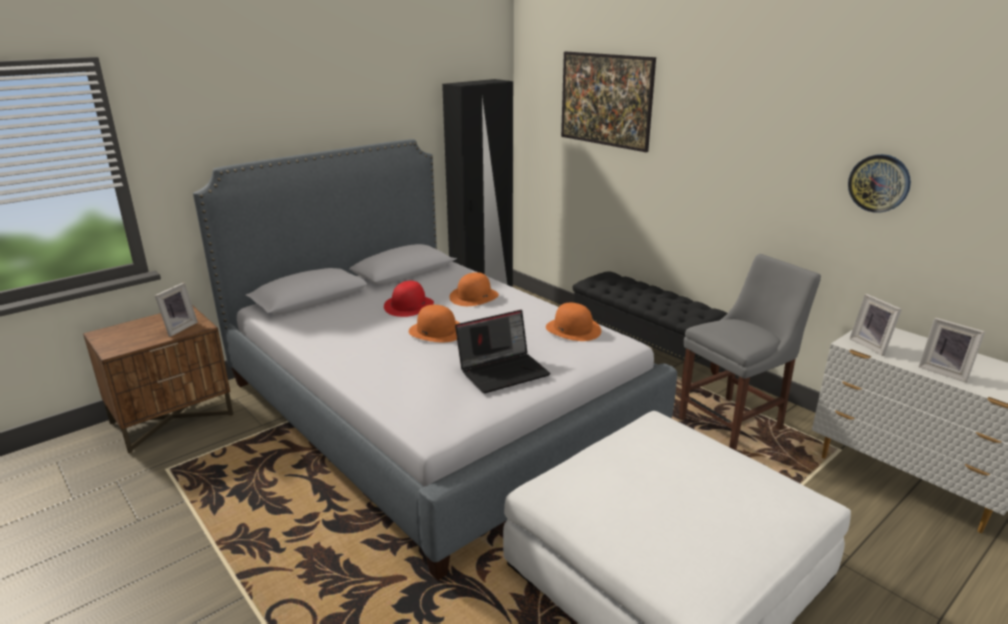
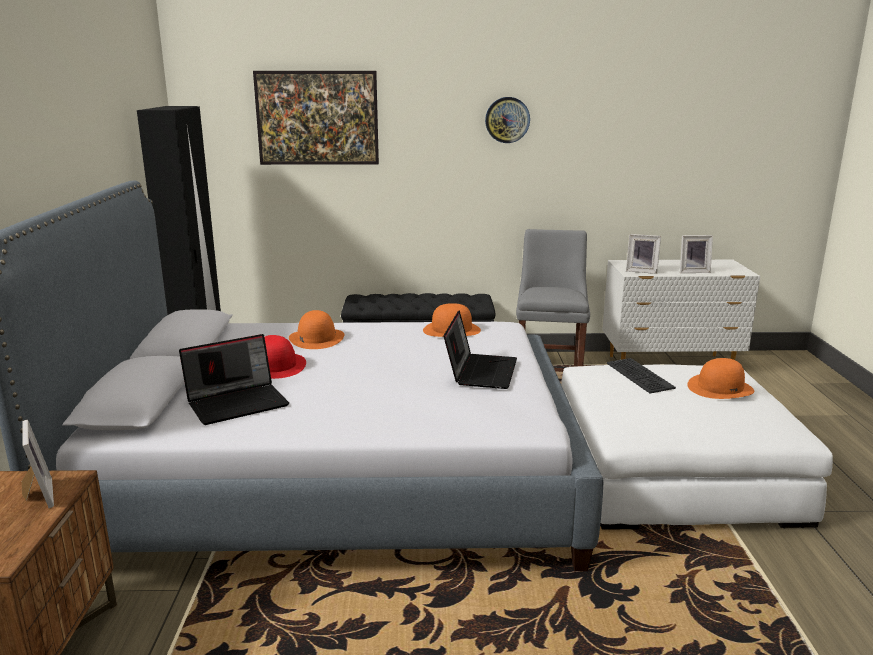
camera: 50 degrees left, 5 degrees down
orange hat [409,305,460,342] -> orange hat moved to [687,358,754,399]
wall clock [848,154,911,213] -> wall clock moved to [485,97,530,143]
none -> laptop [179,334,289,425]
none -> keyboard [607,358,676,393]

